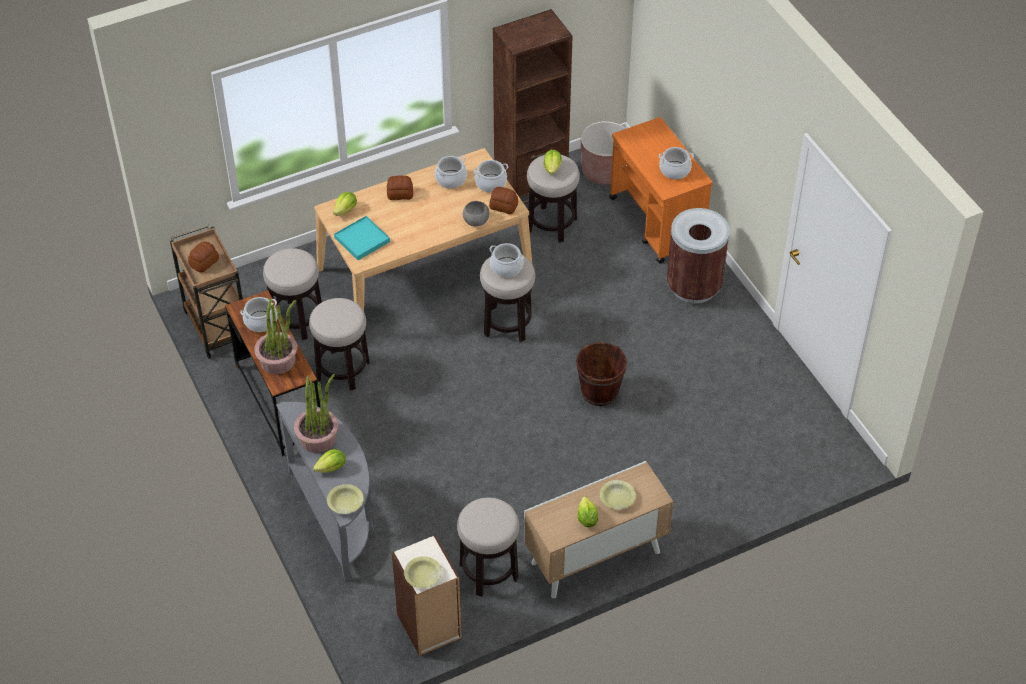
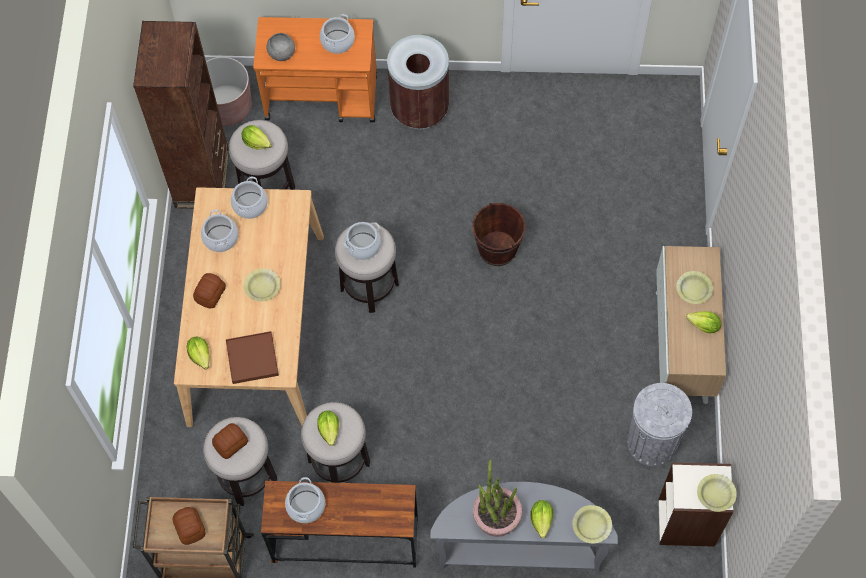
camera: 60 degrees left, 15 degrees up
potted plant [254,298,297,374] -> none
turquoise tray [334,216,390,260] -> brown tray [226,331,279,384]
stool [457,497,519,596] -> grey trash can [627,383,692,466]
grey bowl [463,201,489,226] -> grey bowl moved to [266,33,295,61]
bread [489,187,518,214] -> bread moved to [212,423,248,459]
none -> yellow bowl [244,268,280,302]
none -> lettuce [317,410,339,446]

